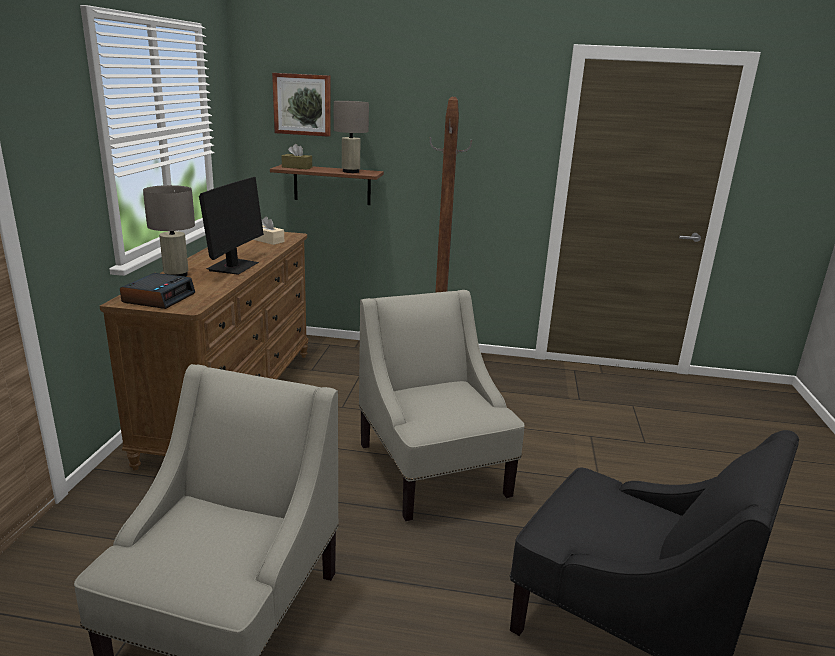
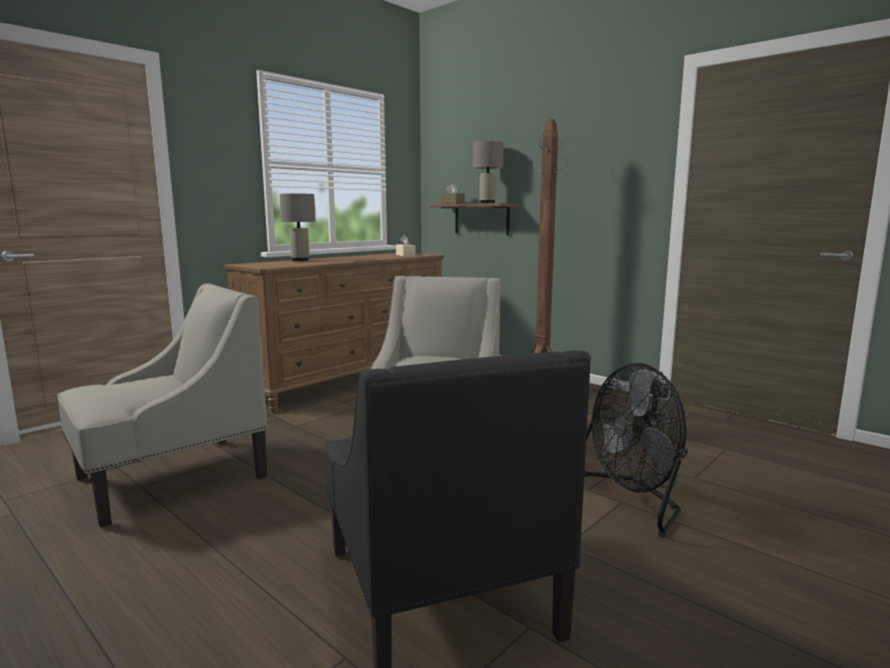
camera: 35 degrees right, 10 degrees down
alarm clock [120,273,195,309] -> none
monitor [199,177,264,275] -> none
picture [272,73,331,137] -> none
none -> black fan [584,363,688,538]

